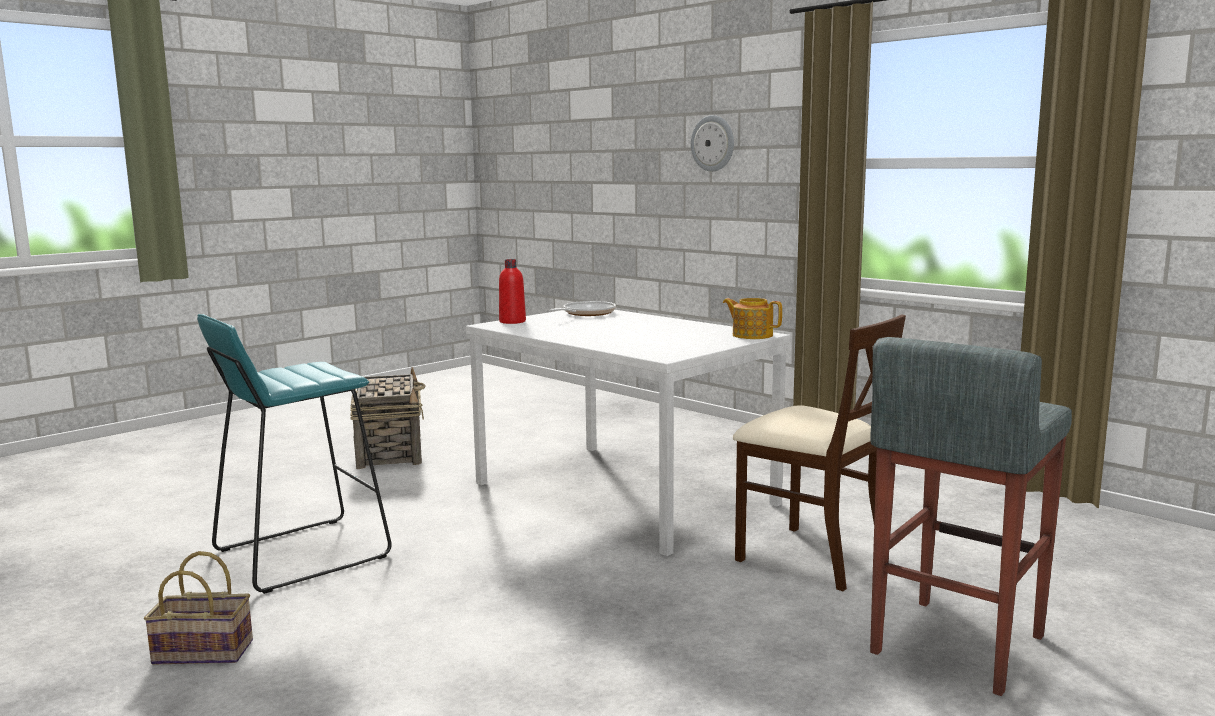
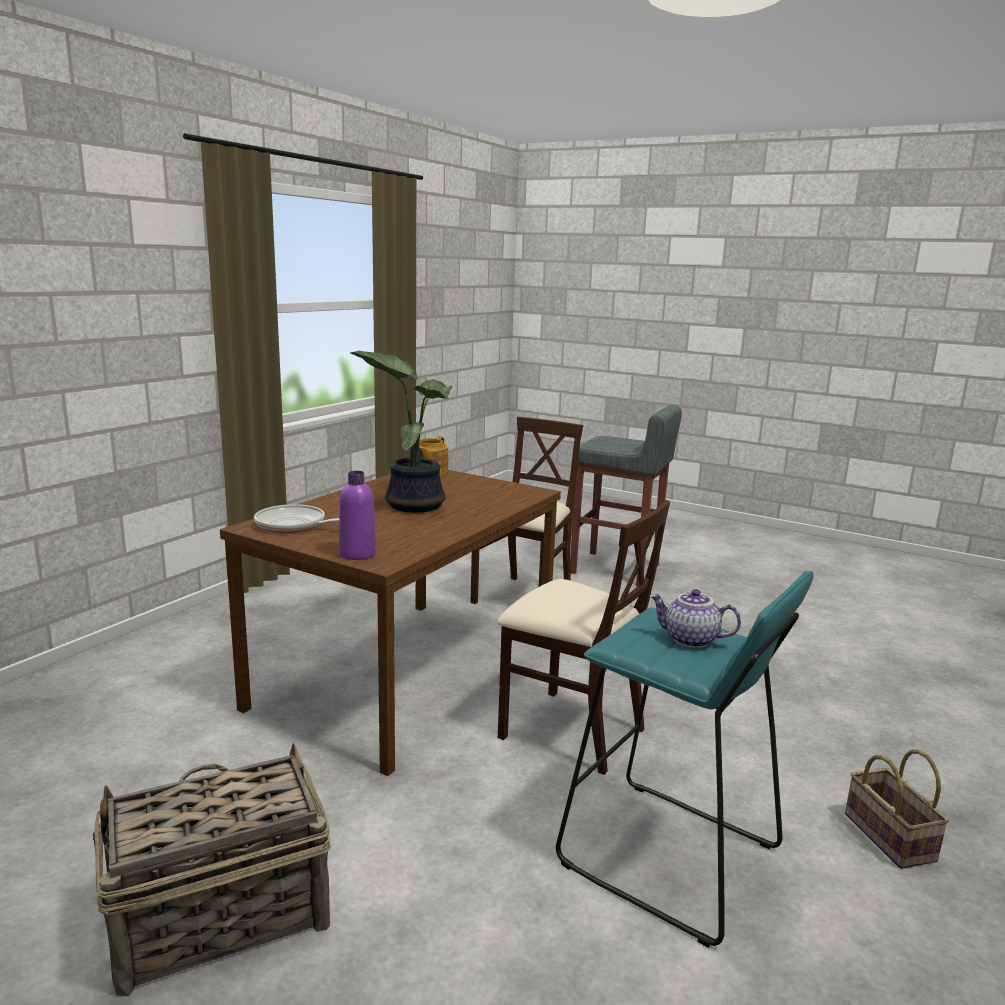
camera: 105 degrees left, 5 degrees up
white dining table [466,310,790,556] -> brown dining table [220,470,561,776]
red bottle [499,259,526,324] -> purple bottle [339,471,376,560]
wall clock [691,115,734,172] -> none
none -> potted plant [350,351,453,513]
none -> beige chair [497,500,670,775]
none -> teapot [649,589,741,648]

